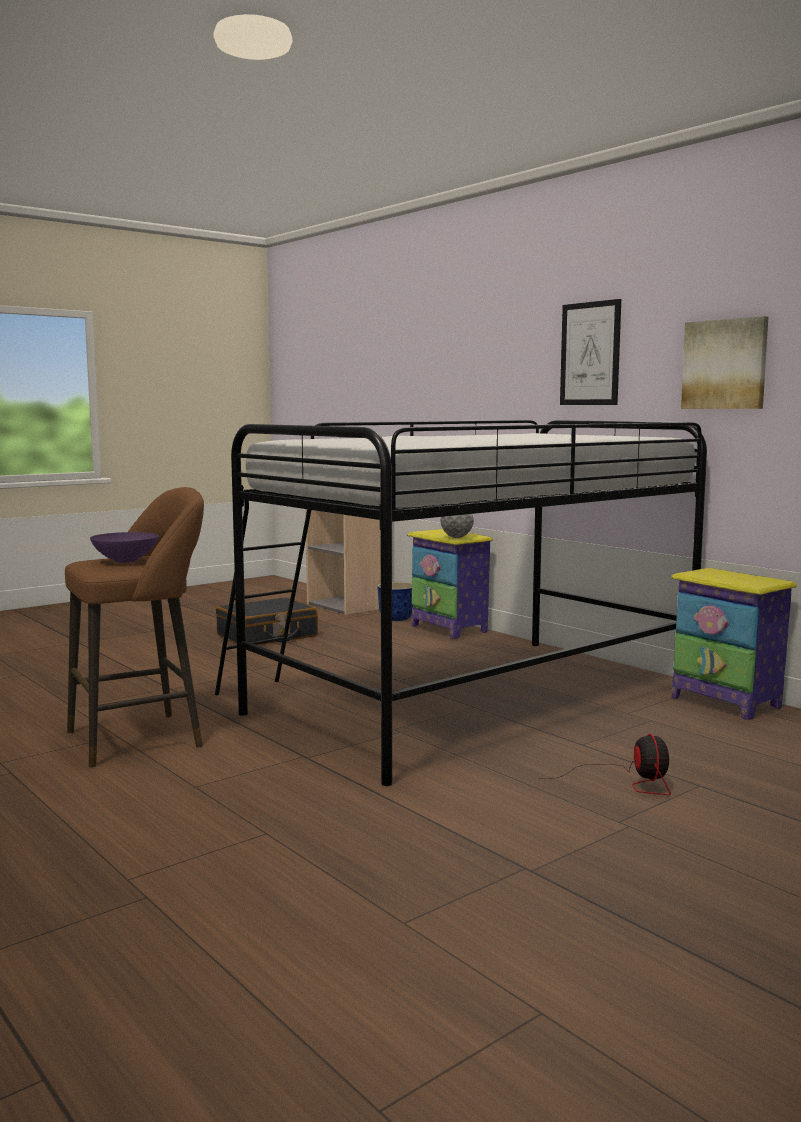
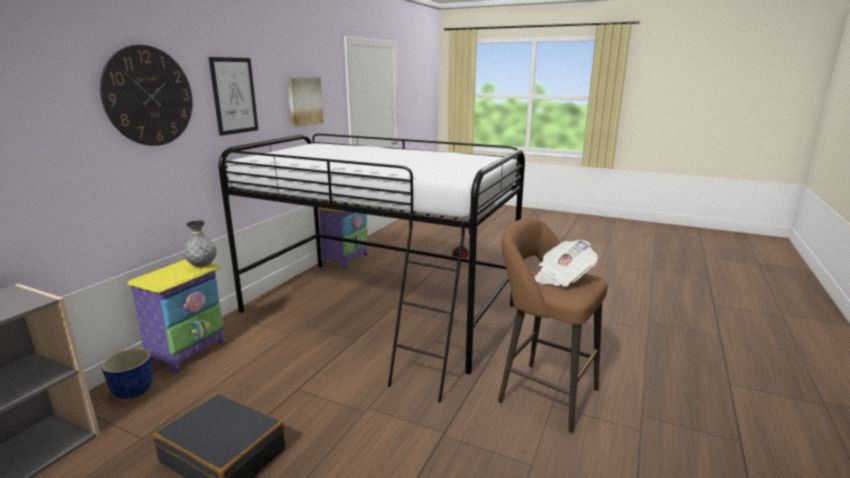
camera: 115 degrees left, 10 degrees up
purple bowl [90,532,159,563] -> newspaper [534,240,598,287]
none -> wall clock [100,45,193,146]

